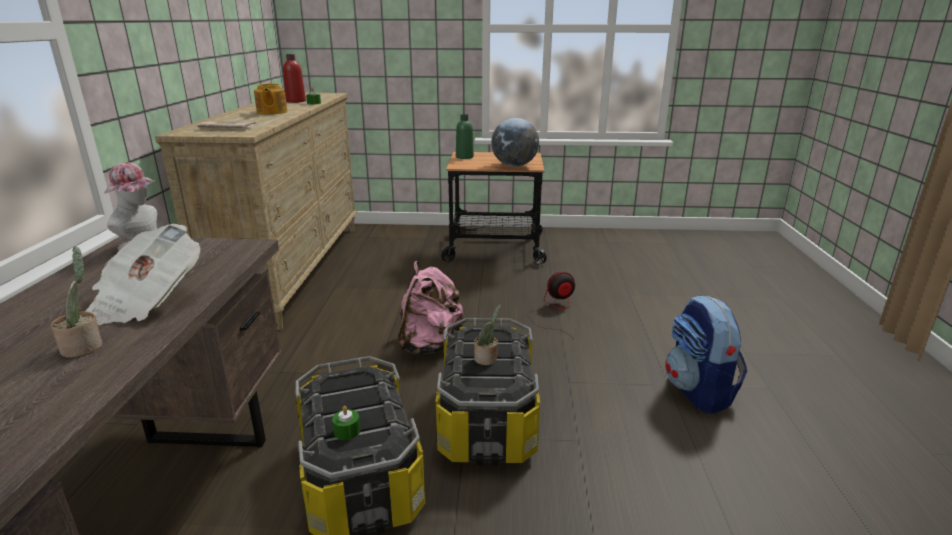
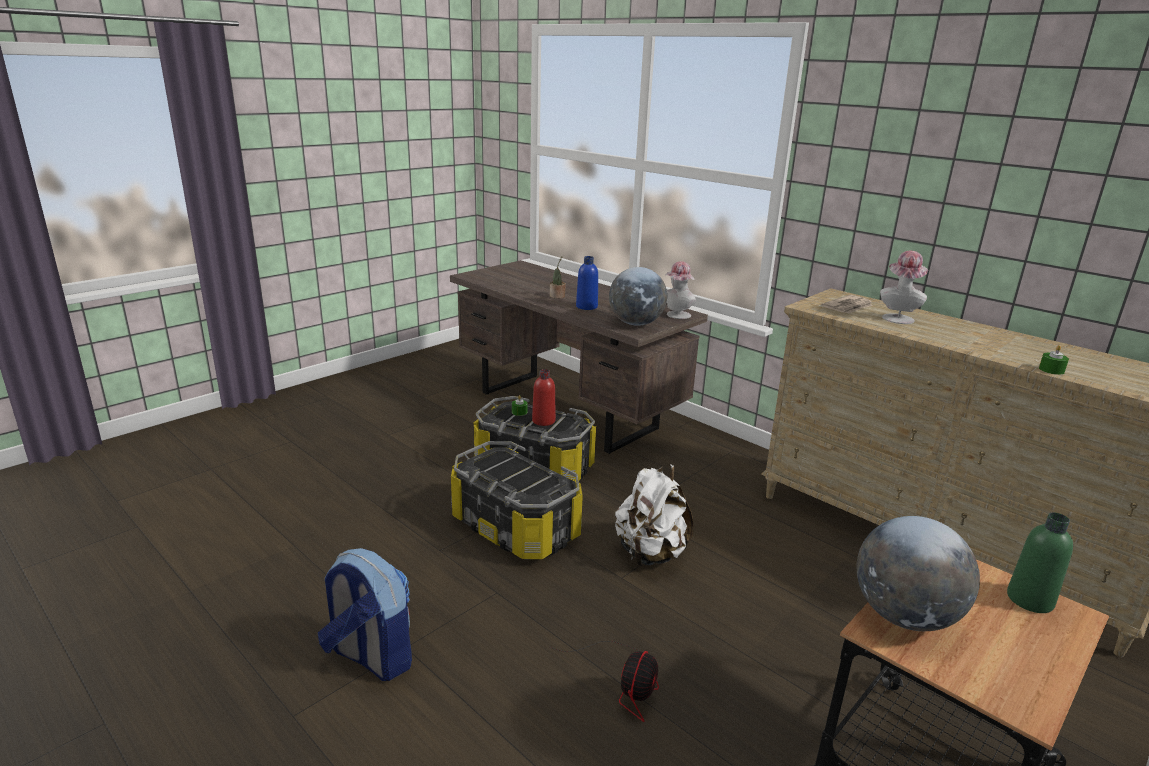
camera: 130 degrees right, 0 degrees up
newspaper [85,224,201,325] -> blue bottle [576,256,598,310]
teapot [254,83,288,115] -> none
red bottle [283,54,306,103] -> red bottle moved to [532,369,556,426]
pink backpack [398,261,464,355] -> white backpack [615,464,694,566]
potted plant [474,304,501,365] -> none
none -> globe [609,267,667,326]
none -> hat [880,251,928,324]

